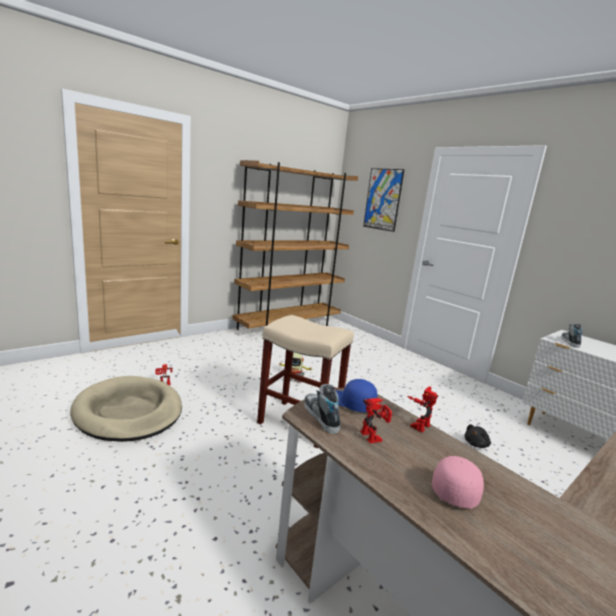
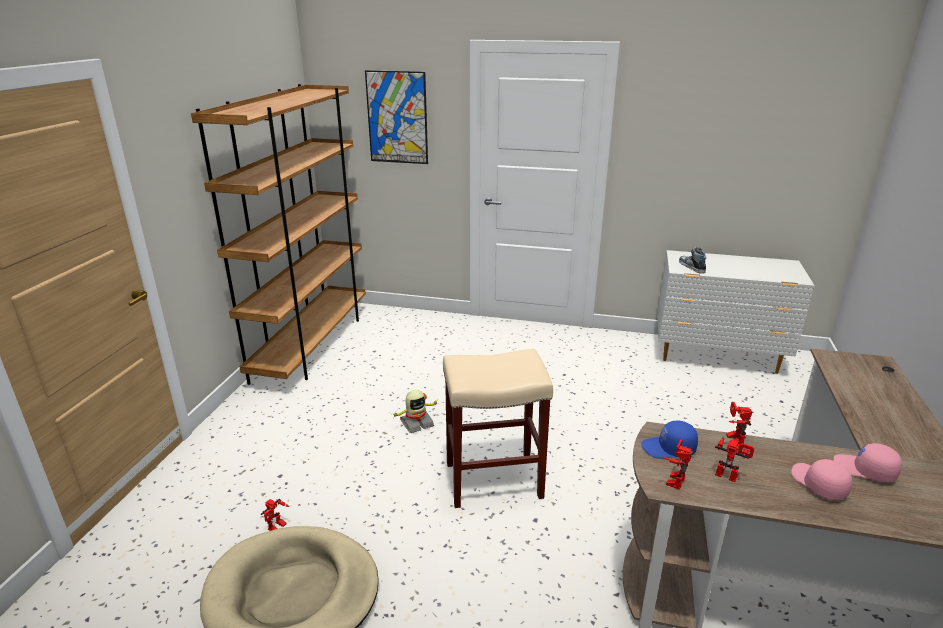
camera: 35 degrees left, 10 degrees up
shoe [304,384,341,434] -> toy robot [662,439,693,490]
black plush toy [464,424,491,448] -> none
none -> pink cap [834,443,902,483]

